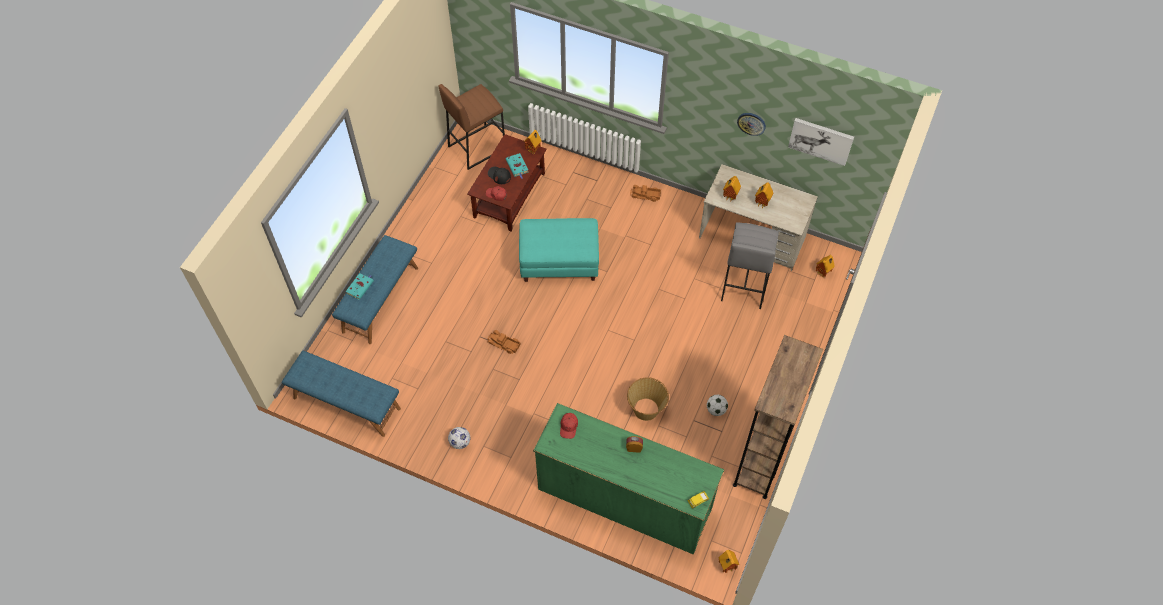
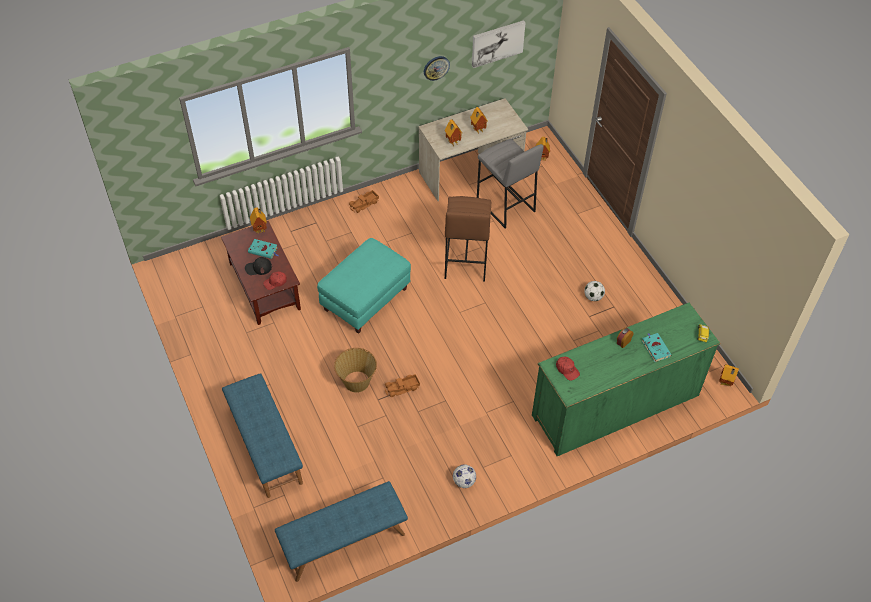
camera: 50 degrees left, 5 degrees down
turquoise book [346,273,374,300] -> turquoise book moved to [642,333,672,362]
brown stool [438,84,505,170] -> brown stool moved to [445,196,491,282]
basket [627,377,669,421] -> basket moved to [334,348,377,393]
brown bookcase [733,335,823,499] -> none

